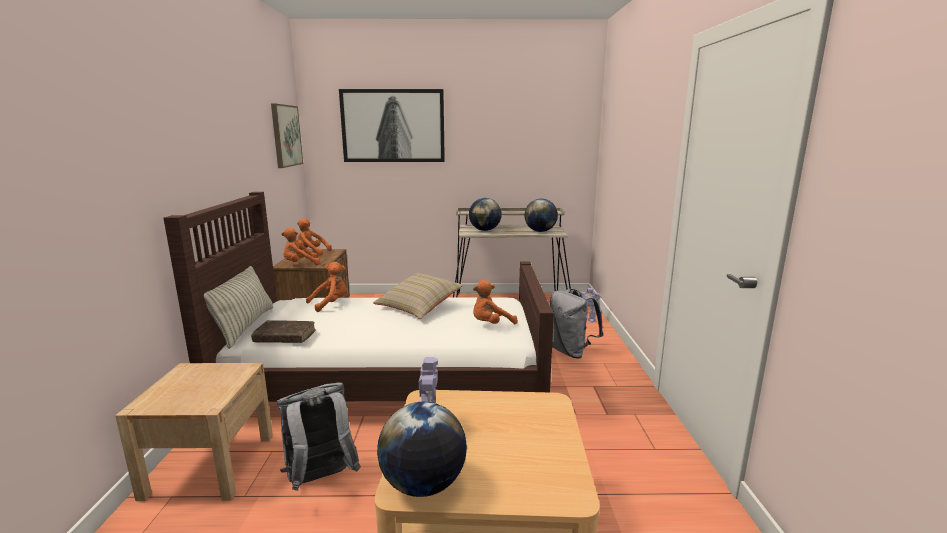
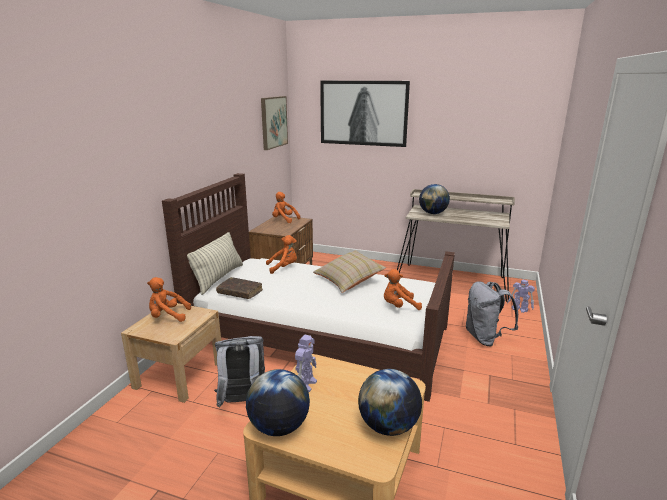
camera: 20 degrees right, 5 degrees up
orange plush toy [281,228,320,265] -> orange plush toy moved to [147,277,191,322]
globe [524,199,558,232] -> globe moved to [358,369,422,436]

